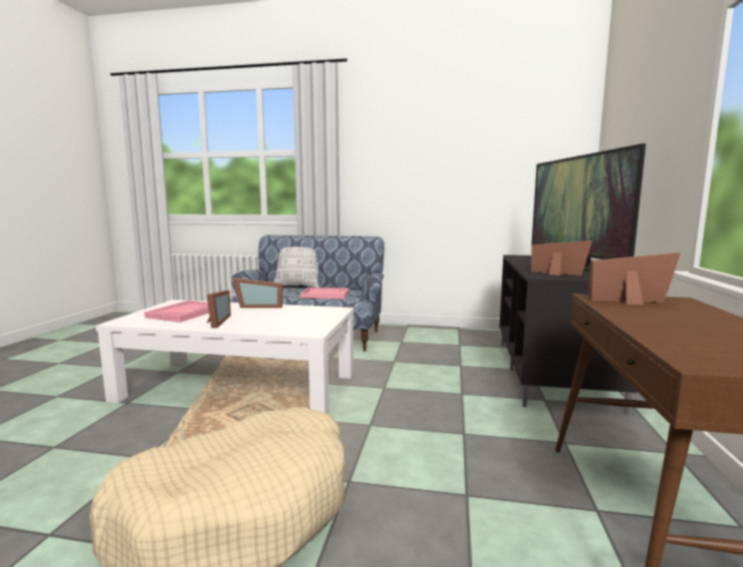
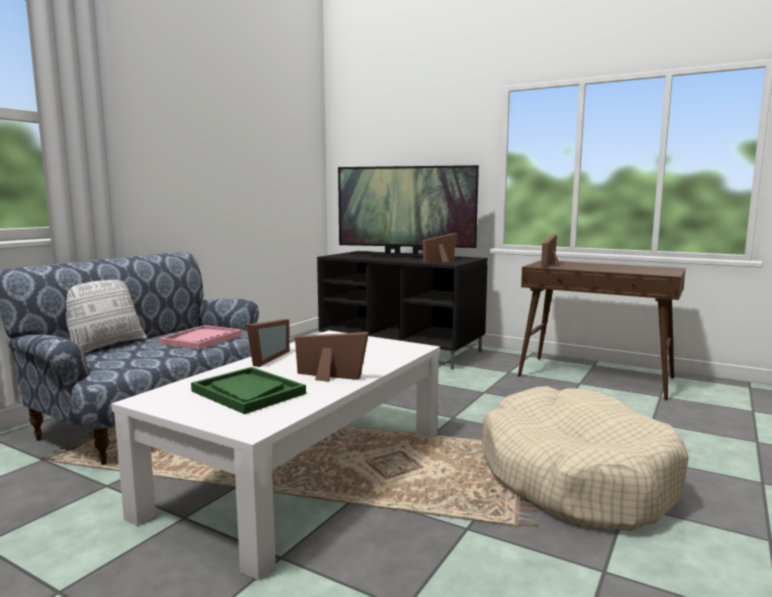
camera: 70 degrees left, 0 degrees up
pink tray [144,300,209,322] -> green tray [191,367,306,414]

